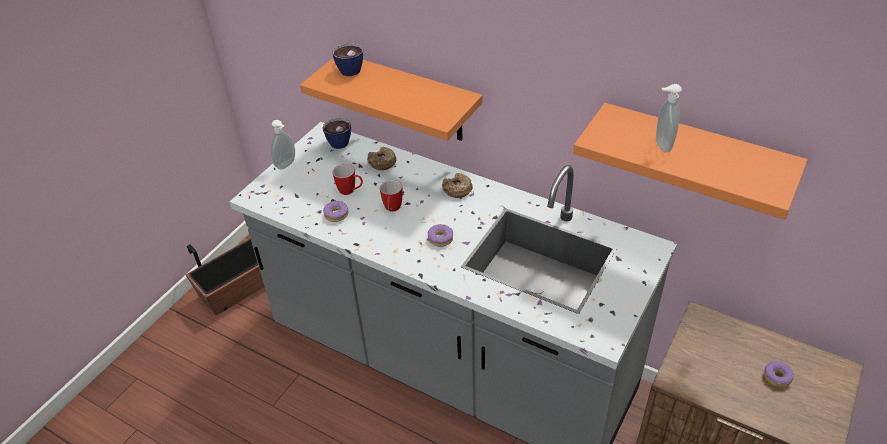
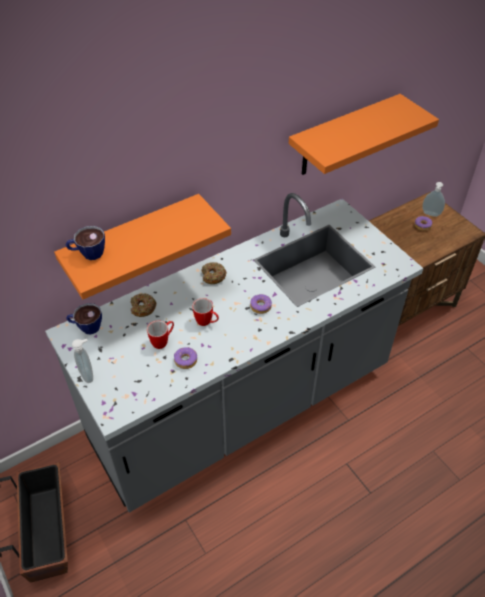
camera: 65 degrees left, 5 degrees up
soap dispenser [656,84,682,153] -> soap dispenser moved to [422,182,445,217]

